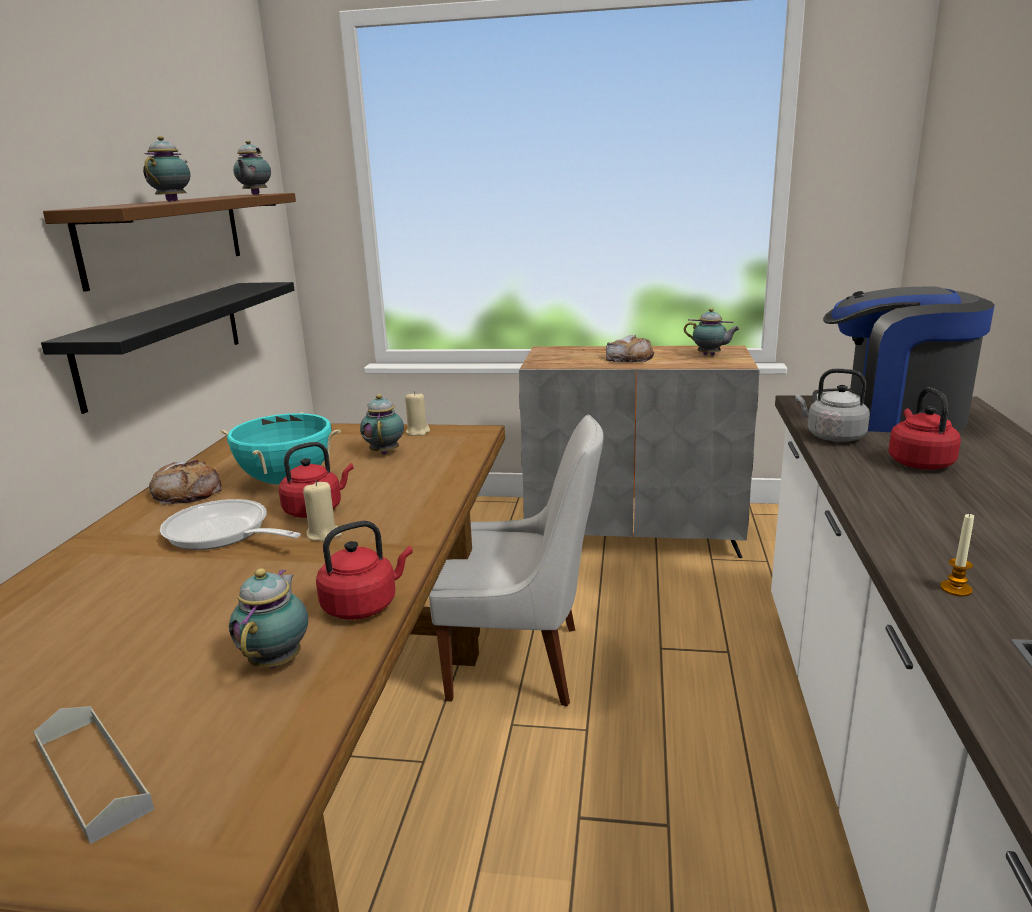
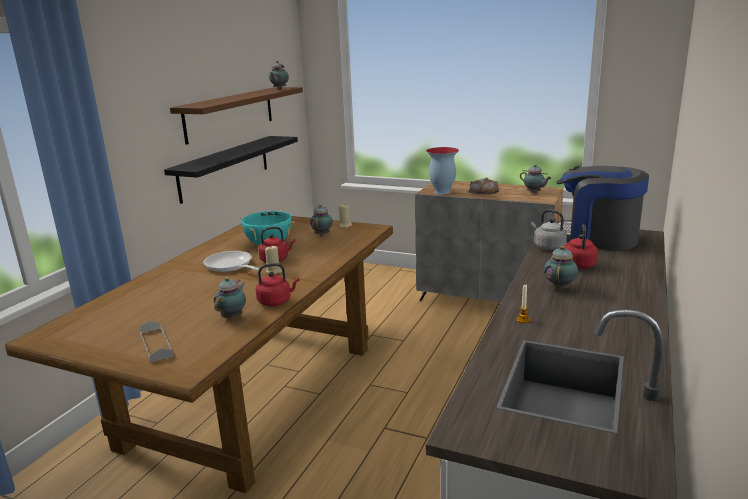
camera: 15 degrees right, 0 degrees up
teapot [143,136,190,202] -> teapot moved to [544,246,578,290]
bread [149,460,222,505] -> none
white chair [429,415,604,706] -> none
none -> vase [426,147,459,194]

